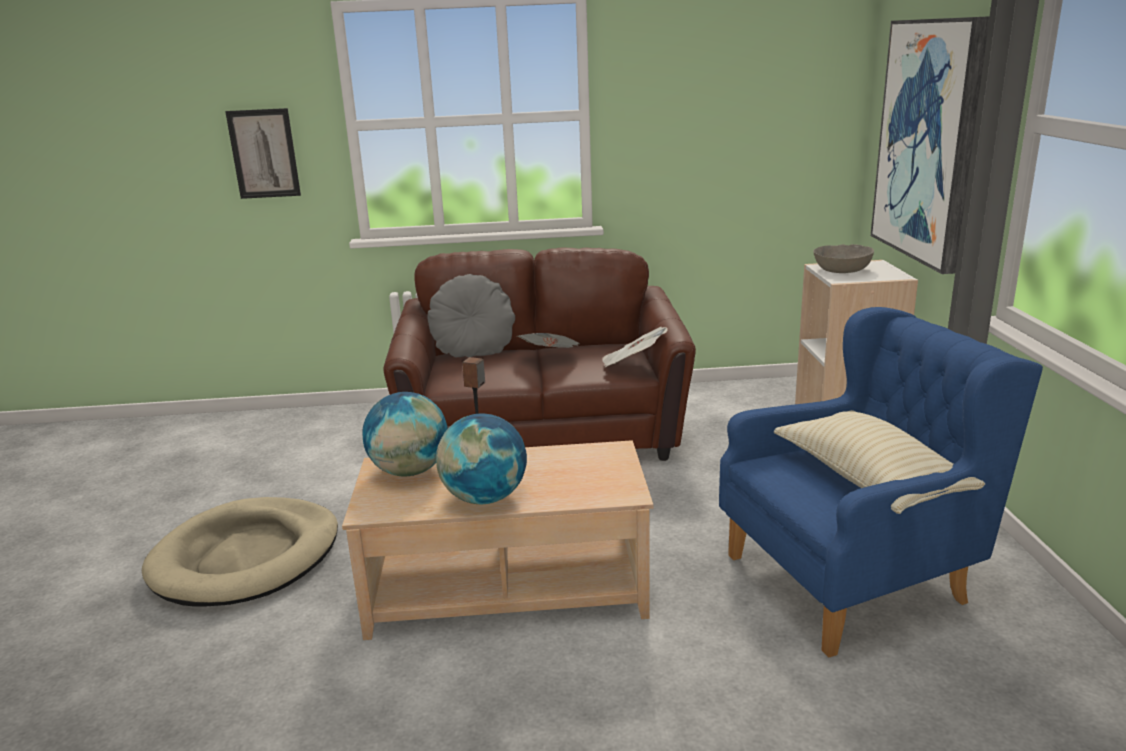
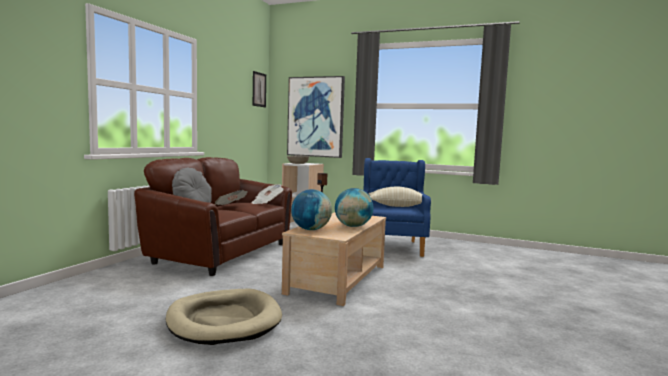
camera: 65 degrees left, 15 degrees down
picture [225,108,301,199] -> picture moved to [253,71,266,107]

